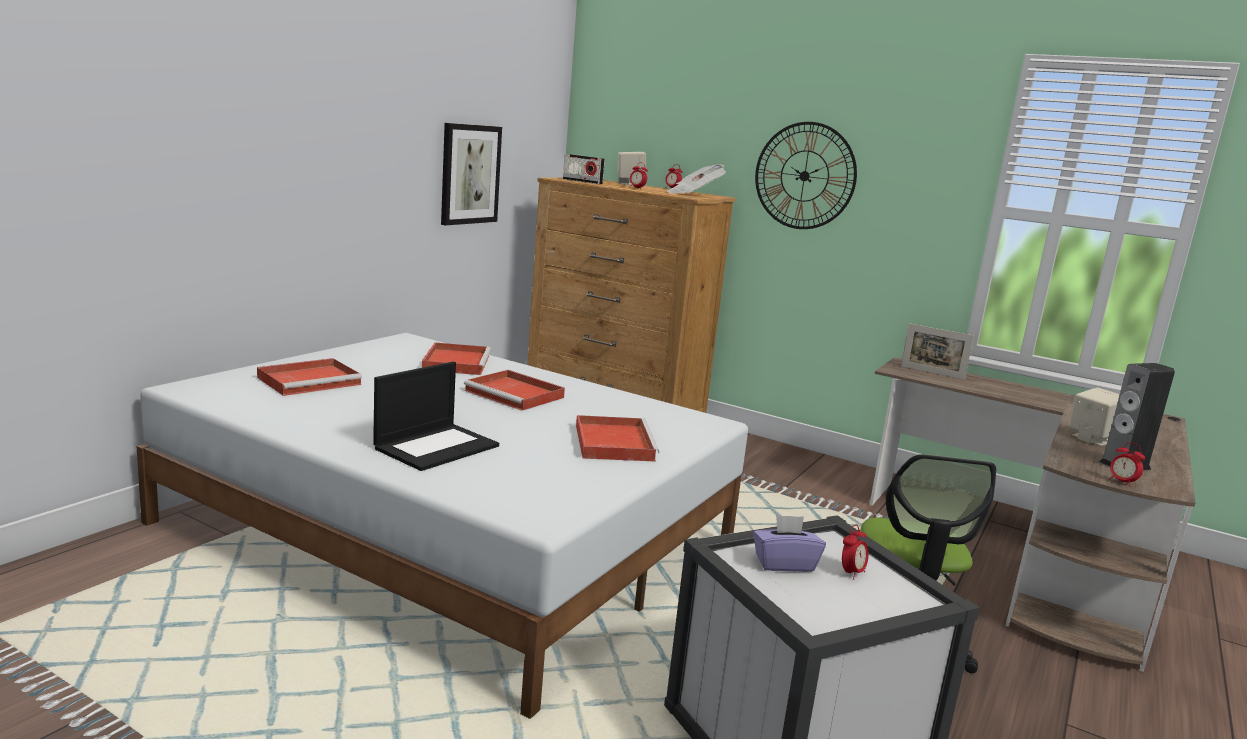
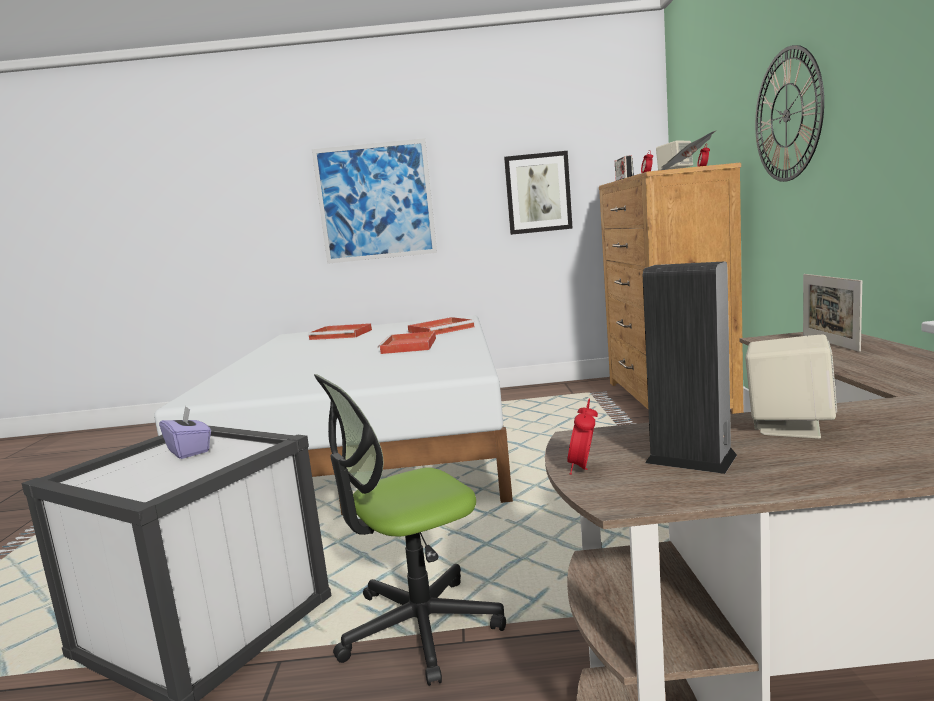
camera: 60 degrees right, 5 degrees down
laptop [373,361,499,471] -> none
red tray [576,415,659,461] -> none
alarm clock [842,525,869,580] -> none
none -> picture [312,138,437,264]

